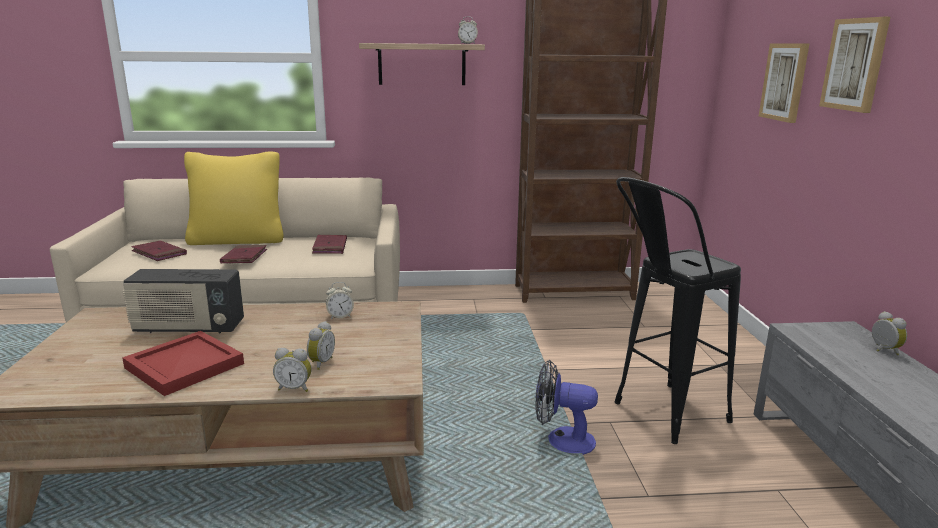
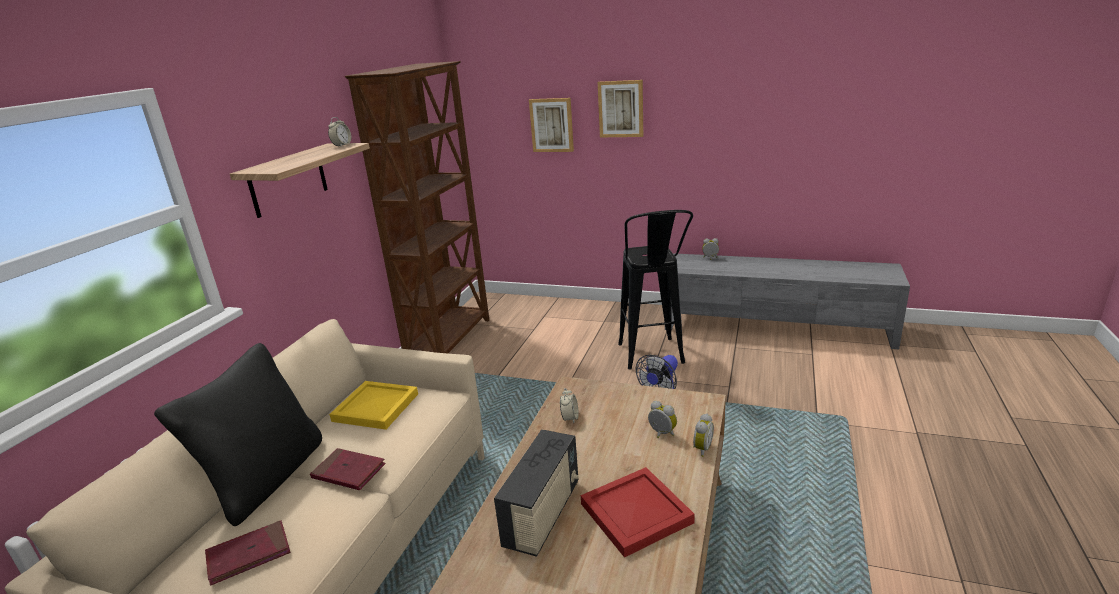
camera: 65 degrees left, 5 degrees up
yellow pillow [184,152,284,245] -> black pillow [154,343,322,526]
red book [312,235,347,254] -> yellow tray [329,381,418,430]

